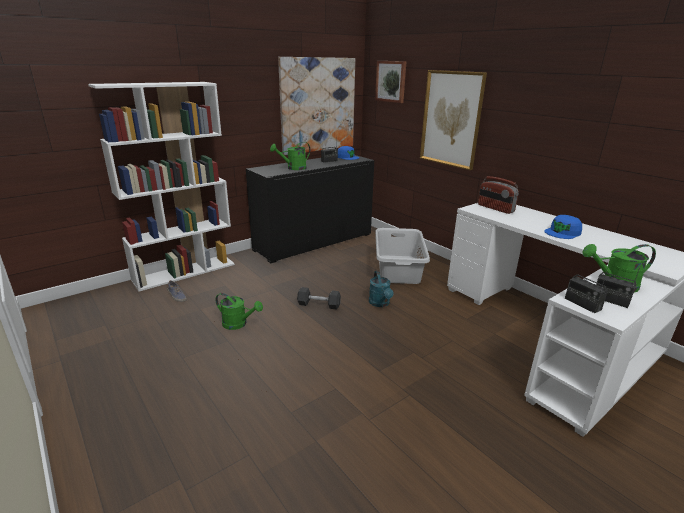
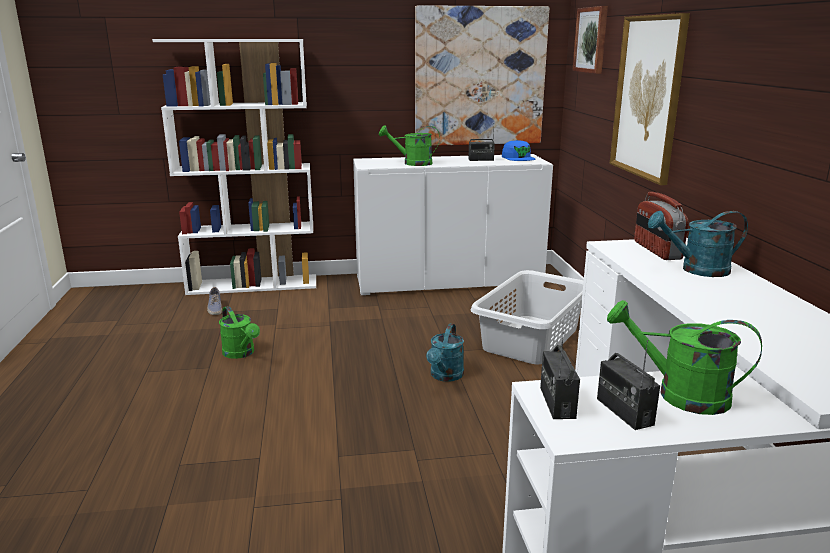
camera: 30 degrees right, 5 degrees down
black cabinet [246,155,374,263] -> white cabinet [353,154,553,295]
grey dumbbell [297,287,341,310] -> none
blue cap [544,215,582,239] -> none
none -> turquoise watering can [648,211,748,277]

